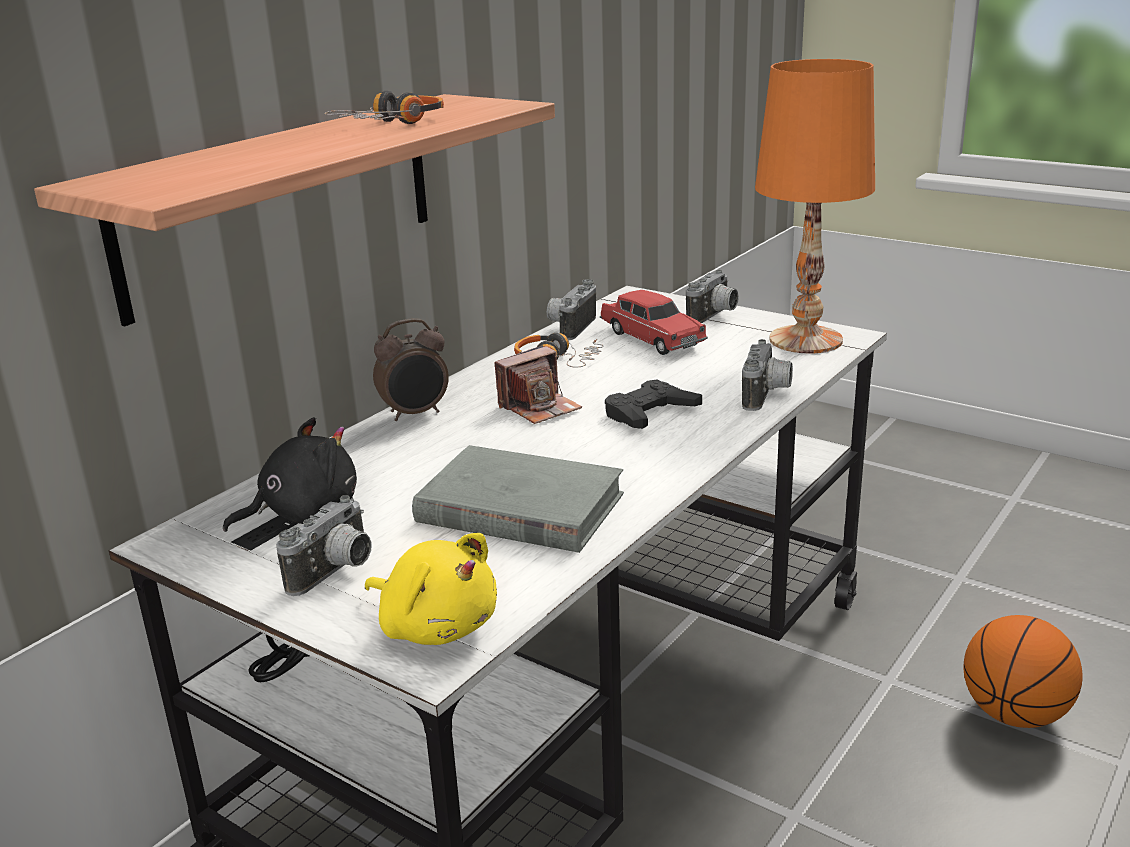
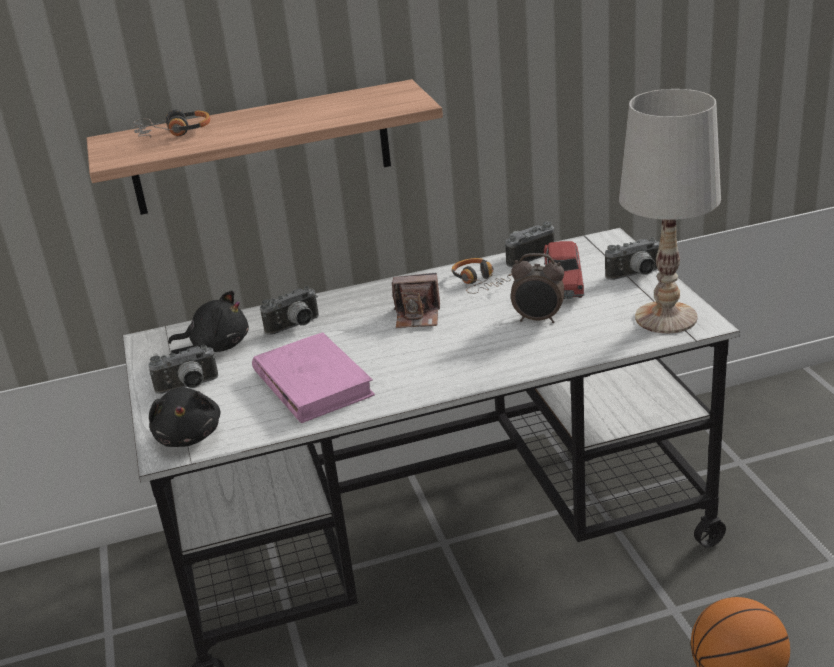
camera: 40 degrees right, 5 degrees up
headphones [324,91,444,124] -> headphones moved to [132,110,210,138]
yellow plush toy [365,533,497,645] -> black plush toy [149,388,220,447]
alarm clock [373,318,449,421] -> alarm clock moved to [511,253,564,323]
grey book [412,445,624,553] -> pink book [252,332,375,423]
black game controller [605,380,702,429] -> none
camera [742,339,793,411] -> camera moved to [260,286,319,335]
orange table lamp [755,59,875,354] -> white table lamp [619,89,721,333]

